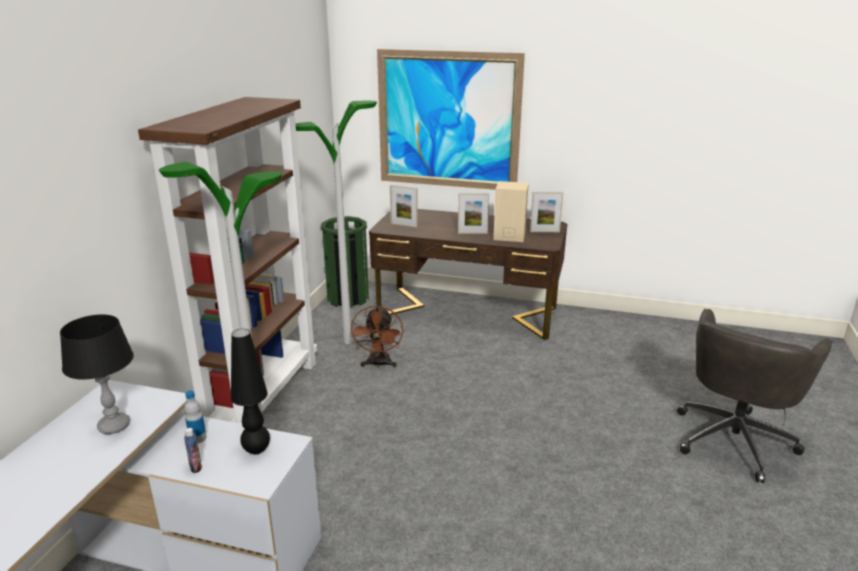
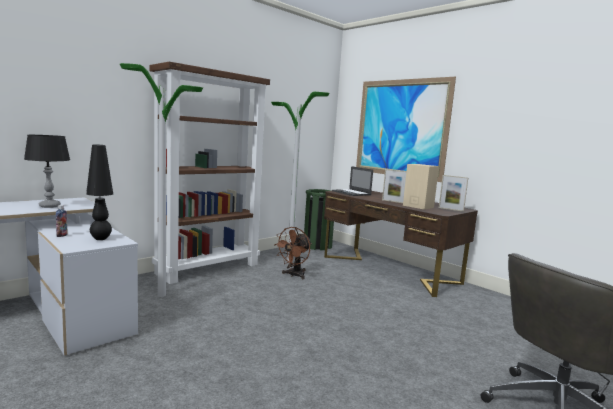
camera: 30 degrees right, 15 degrees down
bottle [184,390,207,443] -> none
picture frame [390,185,418,228] -> laptop [332,166,373,196]

